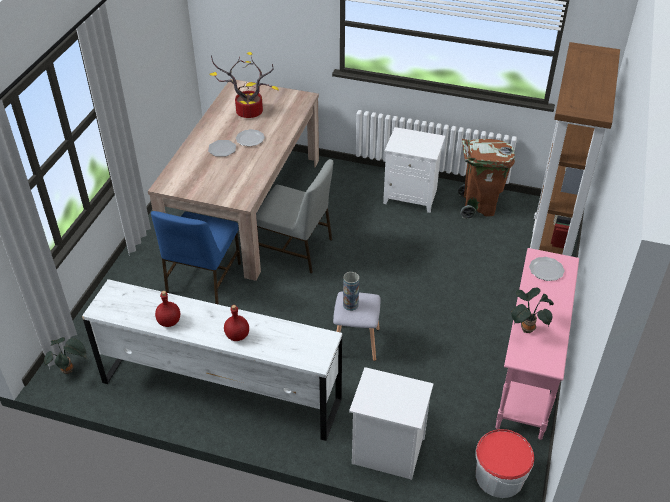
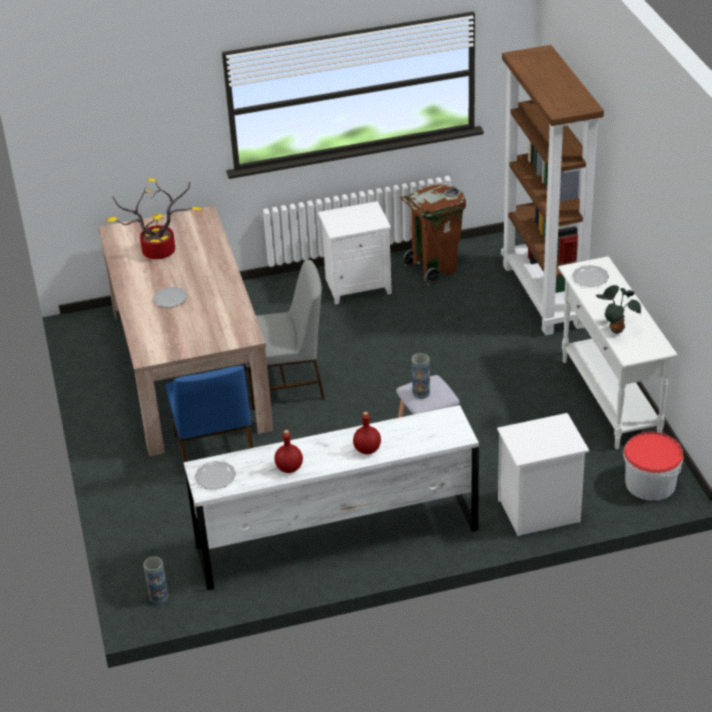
camera: 30 degrees left, 5 degrees down
potted plant [44,337,87,374] -> vase [143,557,168,604]
plate [236,129,265,146] -> plate moved to [195,461,236,489]
pink console table [495,248,579,440] -> white console table [558,257,678,449]

